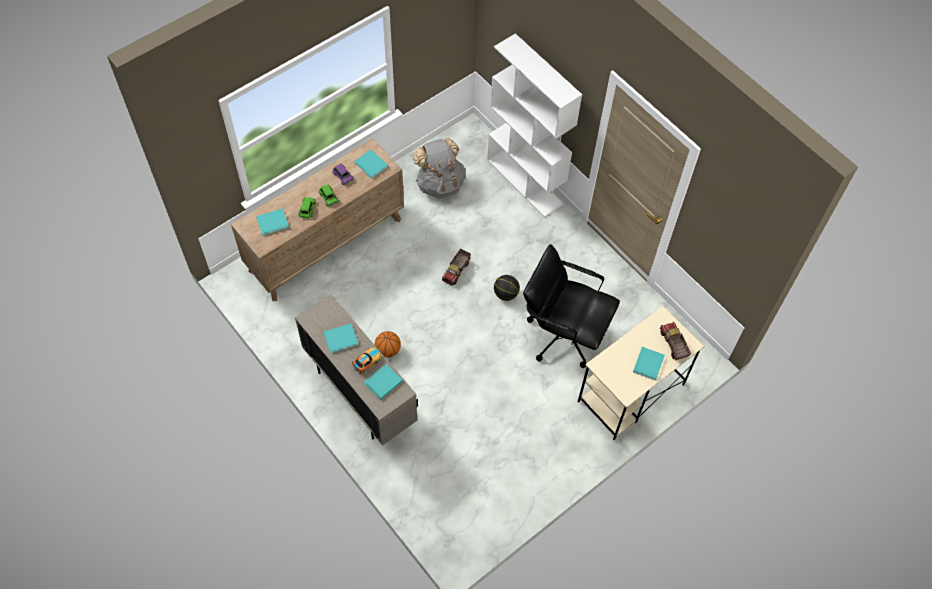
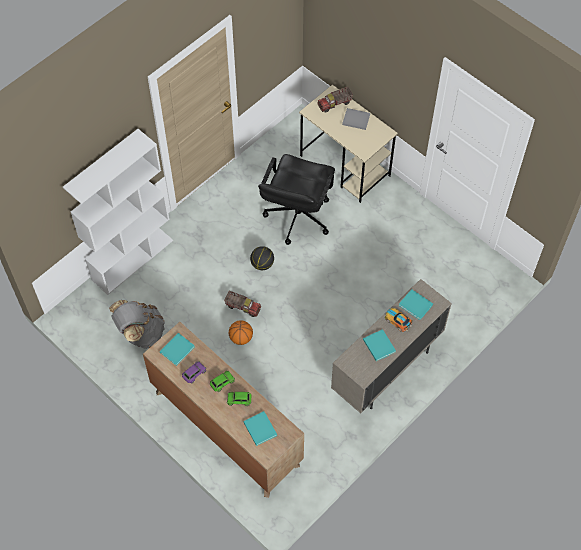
camera: 95 degrees left, 0 degrees up
basketball [375,331,401,358] -> basketball moved to [229,321,253,345]
turquoise book [633,347,665,381] -> grey book [342,108,370,130]

